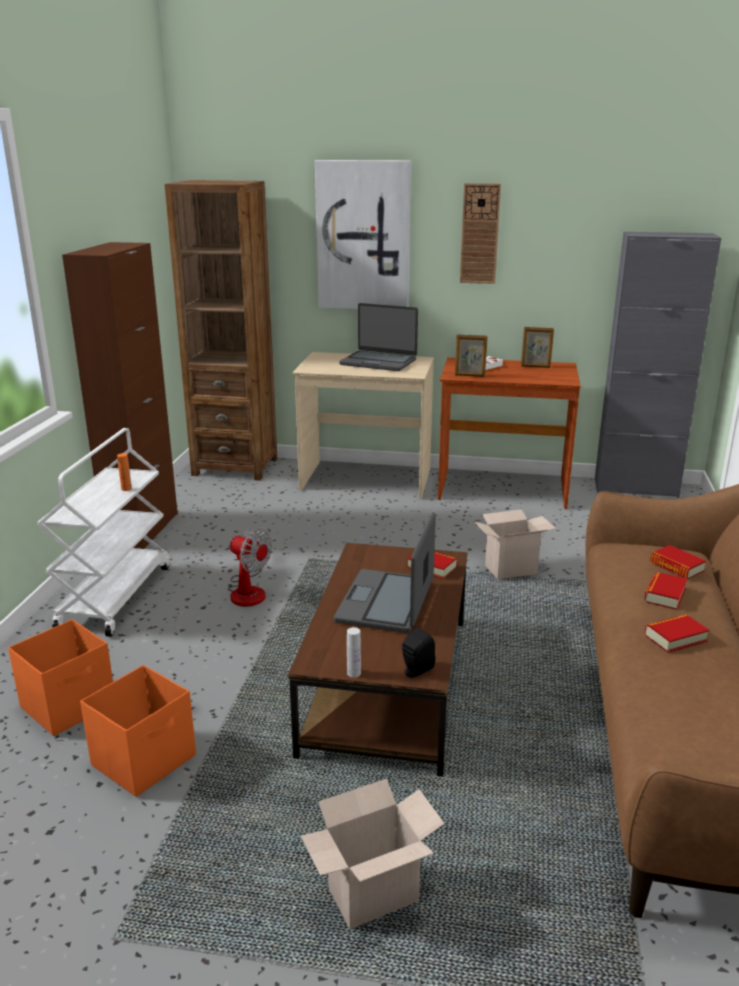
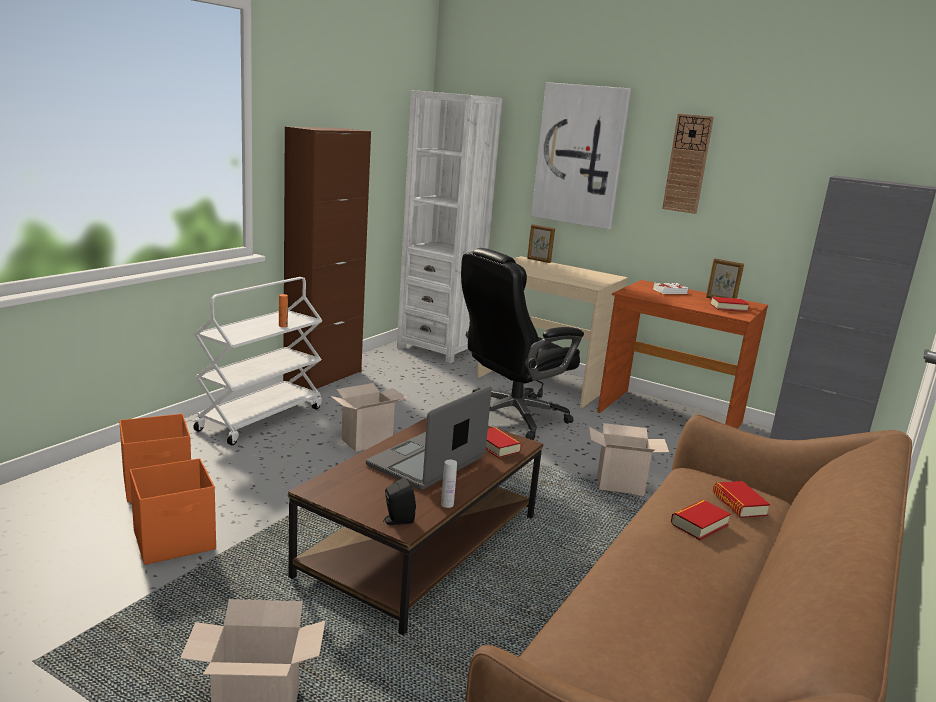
camera: 20 degrees right, 5 degrees down
brown bookcase [164,180,277,481] -> white bookcase [397,90,502,363]
fan [228,529,272,607] -> cardboard box [330,383,408,452]
laptop [339,303,418,371] -> none
white bottle [347,627,361,678] -> white bottle moved to [441,460,457,508]
picture frame [455,335,488,377] -> picture frame moved to [527,224,555,263]
book [645,614,709,653] -> book moved to [711,297,749,312]
none -> black office chair [461,248,584,440]

